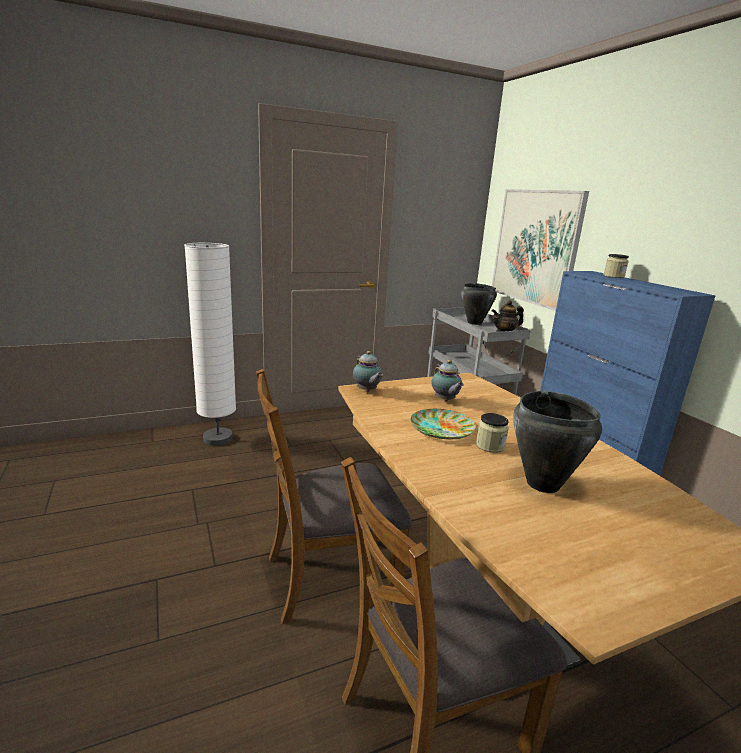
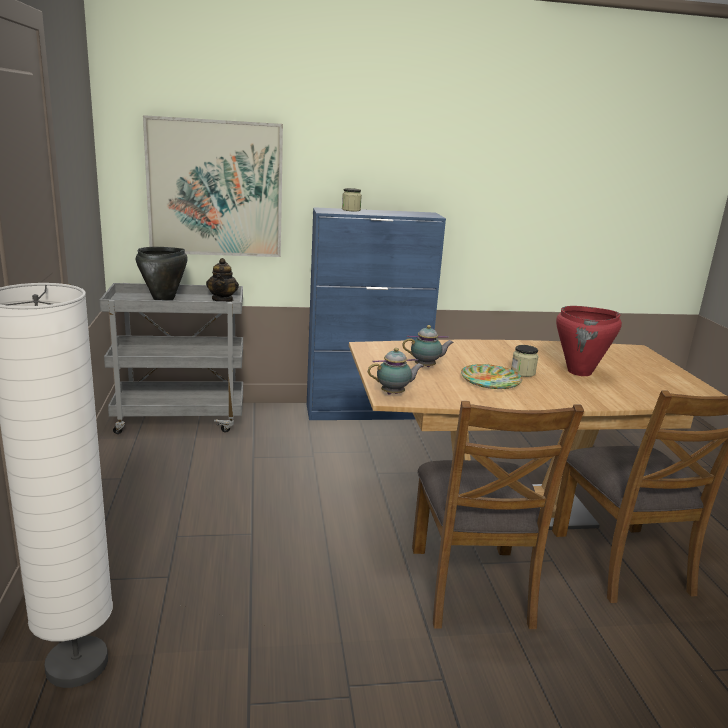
camera: 75 degrees left, 0 degrees up
black cooking pot [513,391,602,493] -> red cooking pot [556,306,622,376]

